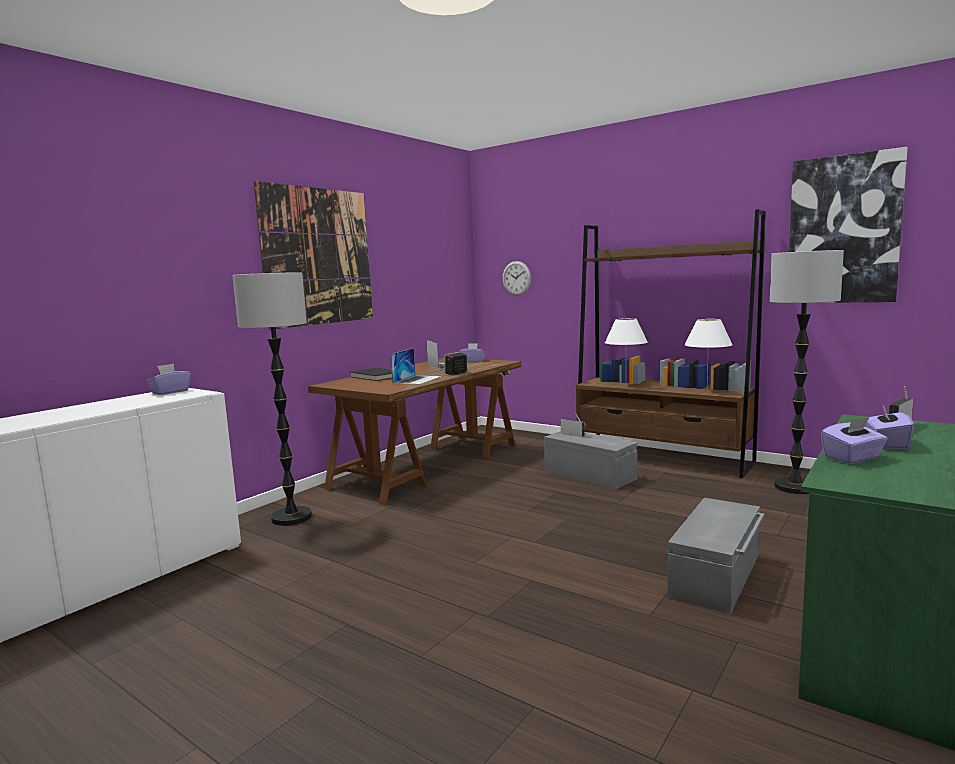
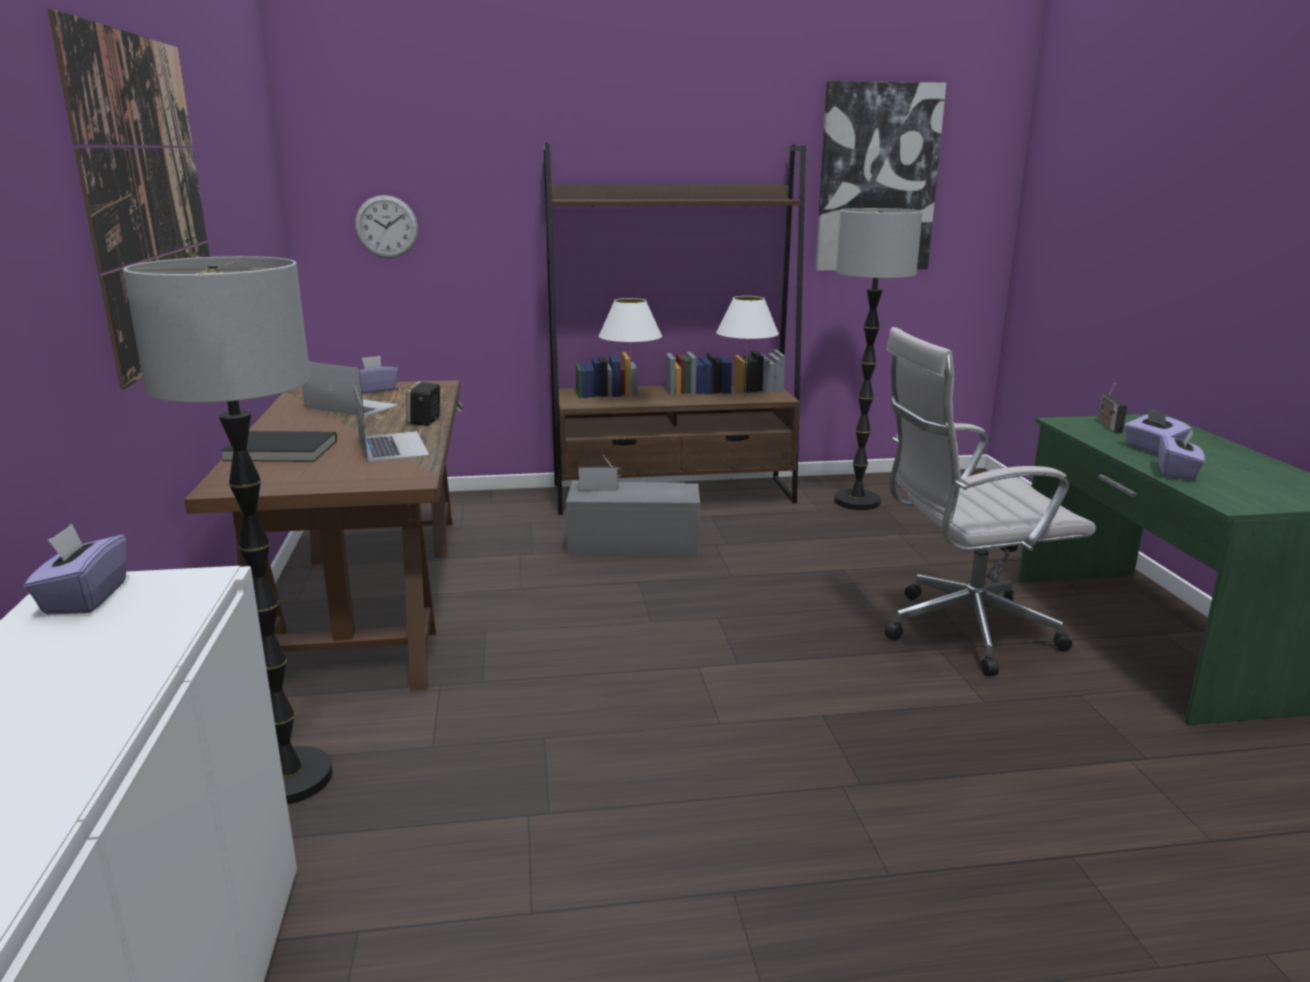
camera: 45 degrees left, 10 degrees up
grey storage box [667,498,764,615] -> white office chair [885,327,1096,676]

